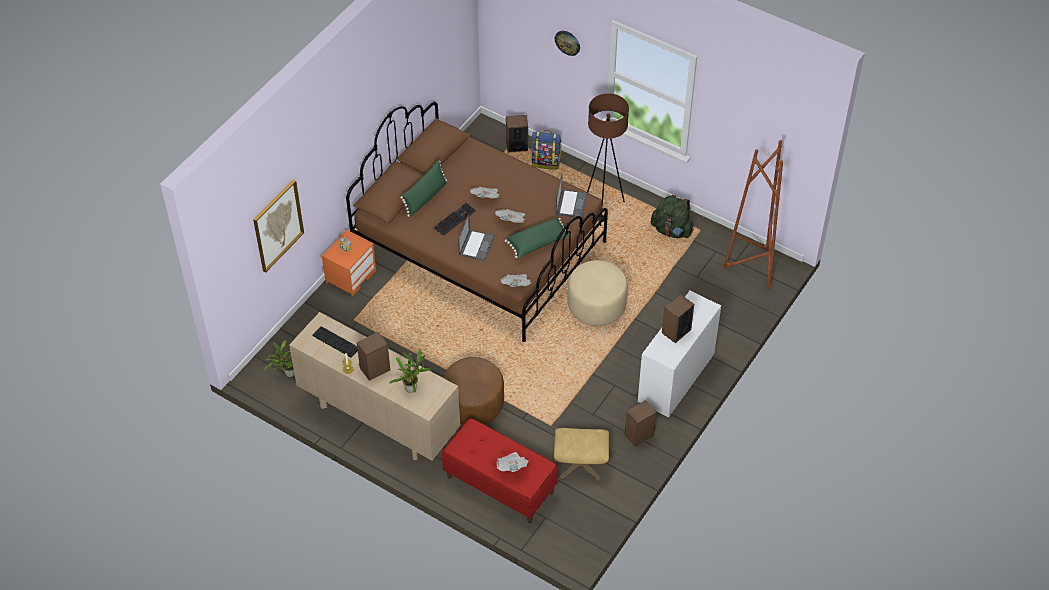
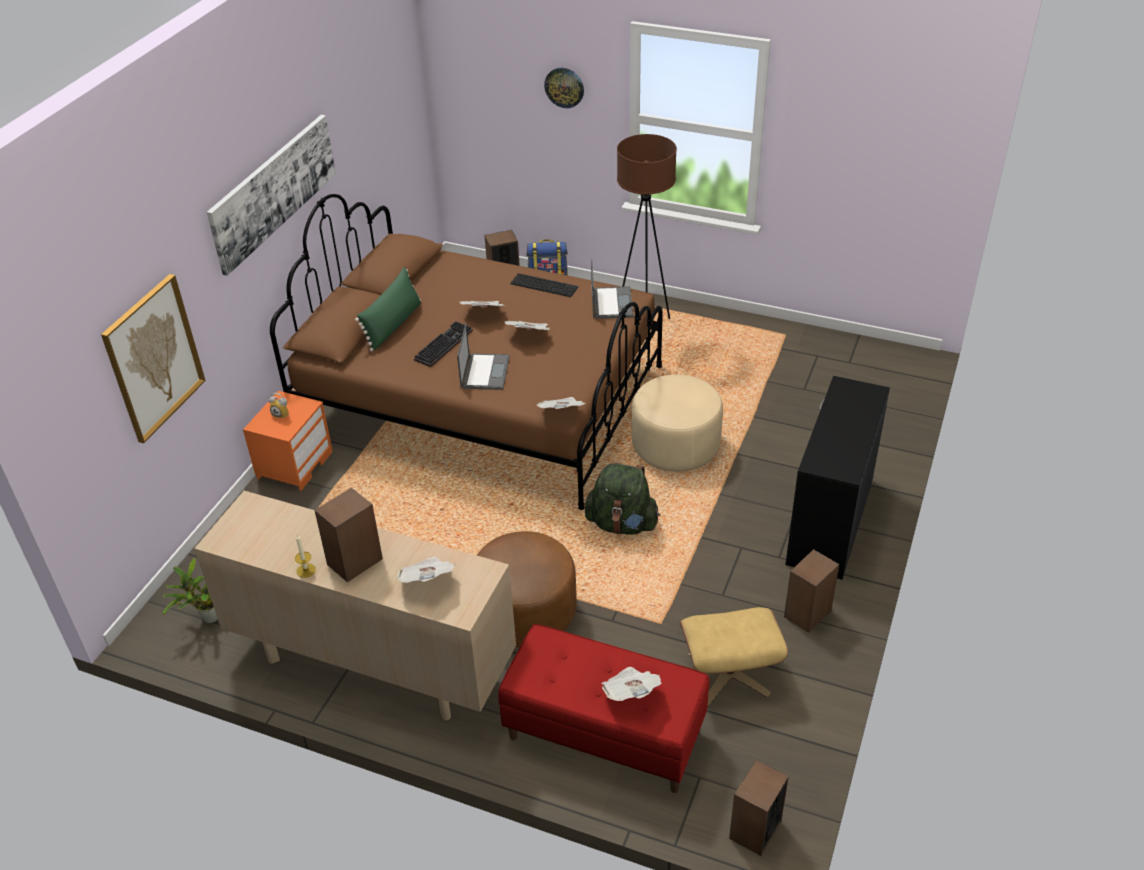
camera: 10 degrees left, 10 degrees down
keyboard [312,326,358,358] -> keyboard moved to [510,273,578,297]
potted plant [389,350,431,393] -> newspaper [396,556,455,583]
green pillow [505,218,569,258] -> none
white desk [638,291,721,418] -> black desk [785,376,890,580]
green backpack [651,195,694,238] -> green backpack moved to [585,462,660,535]
speaker [662,294,694,343] -> speaker moved to [729,760,789,856]
brown clothes rack [724,140,783,289] -> none
none -> picture [207,115,336,276]

